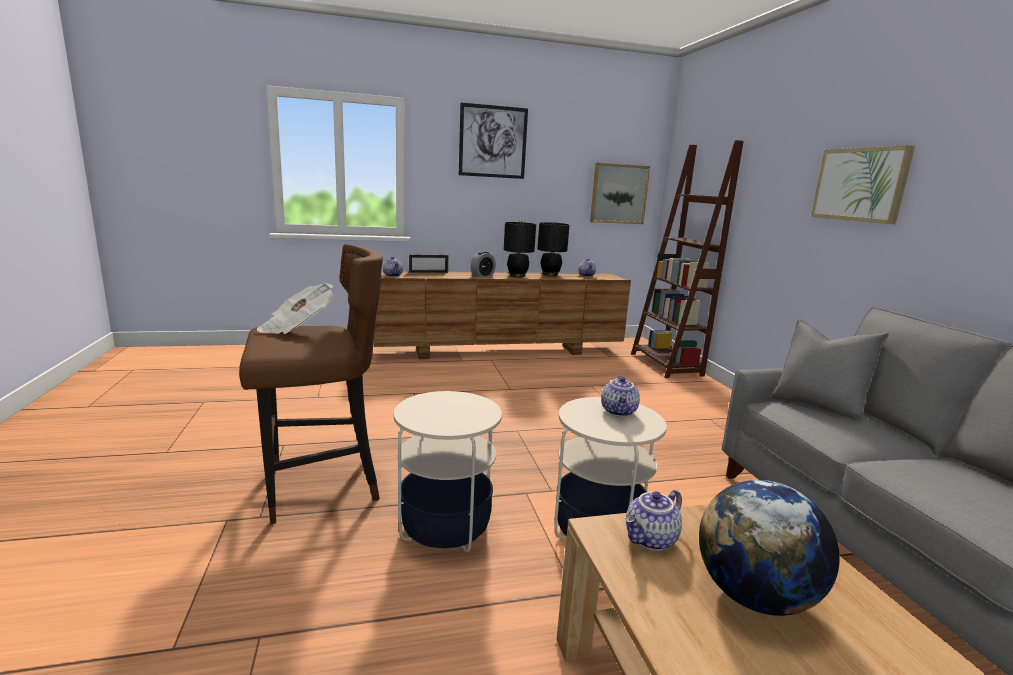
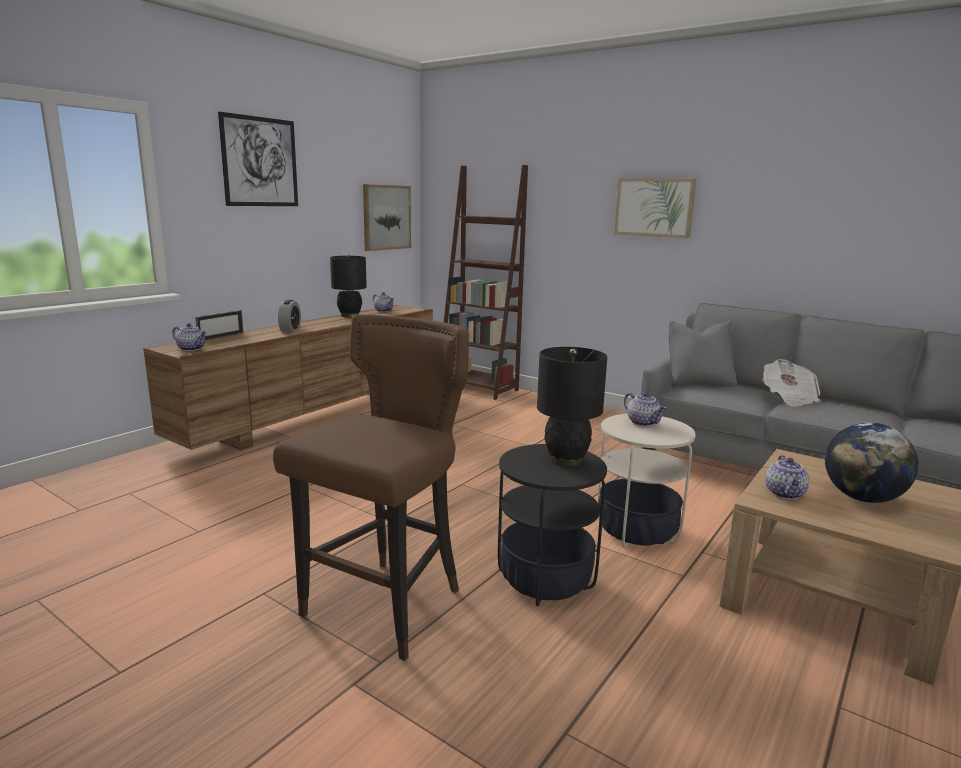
camera: 40 degrees left, 0 degrees up
newspaper [257,283,334,334] -> newspaper moved to [763,359,820,406]
beige side table [394,391,502,552] -> black side table [498,444,607,606]
black table lamp [504,221,536,277] -> black table lamp moved to [537,347,607,466]

